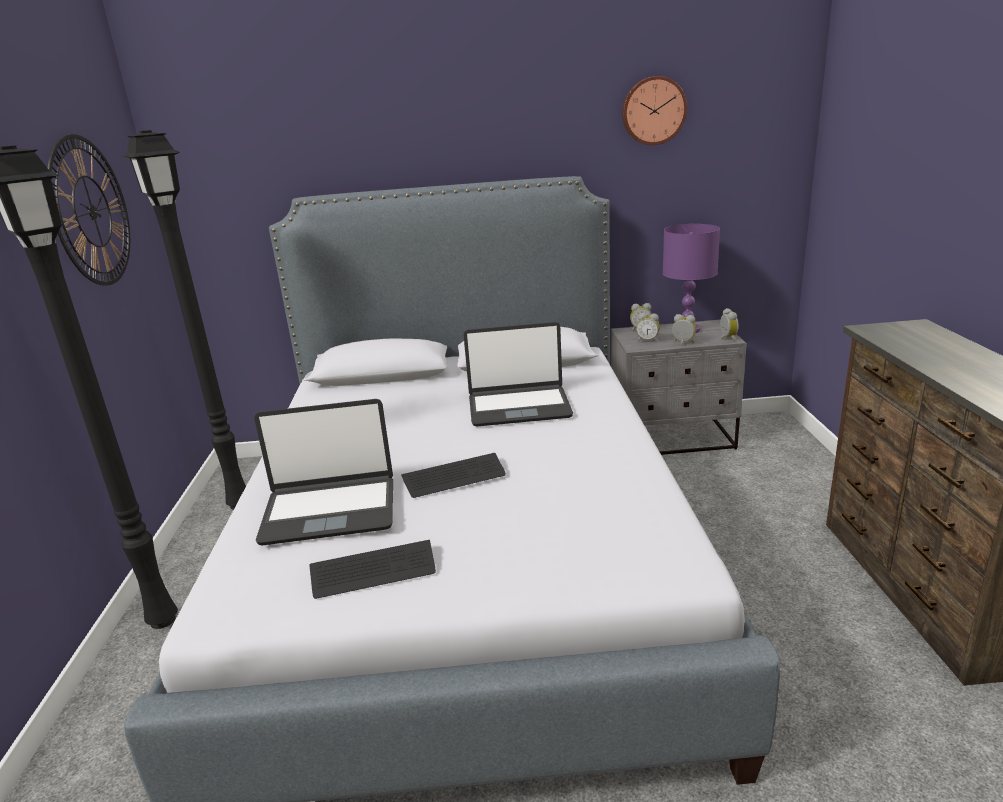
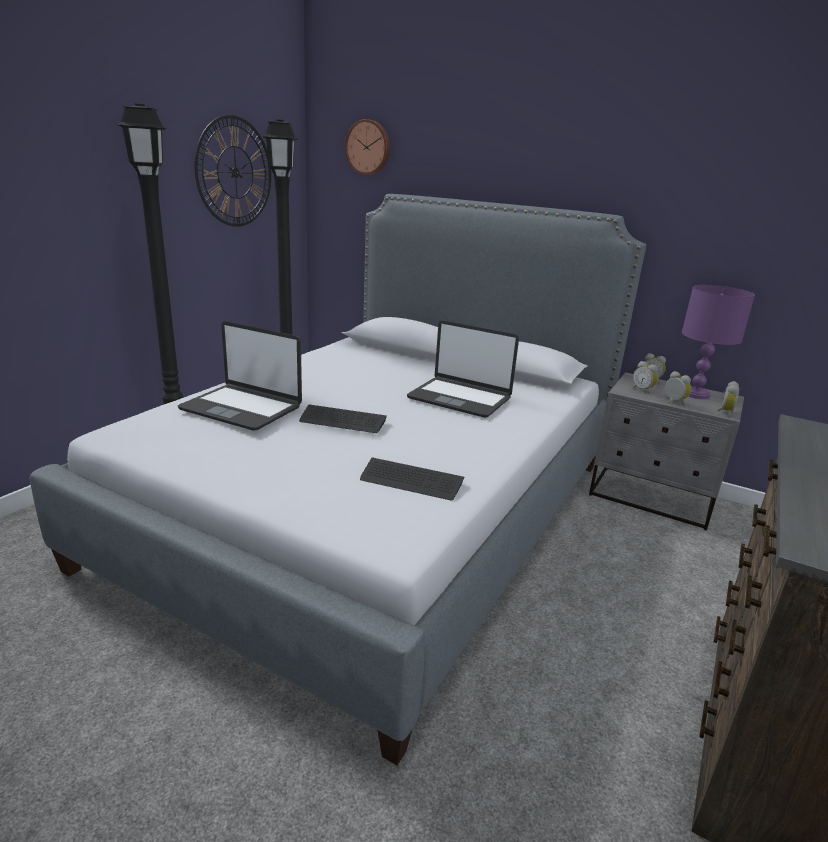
camera: 30 degrees right, 0 degrees up
keyboard [309,540,436,599] -> keyboard moved to [360,457,464,500]
wall clock [622,76,687,145] -> wall clock moved to [345,119,390,175]

